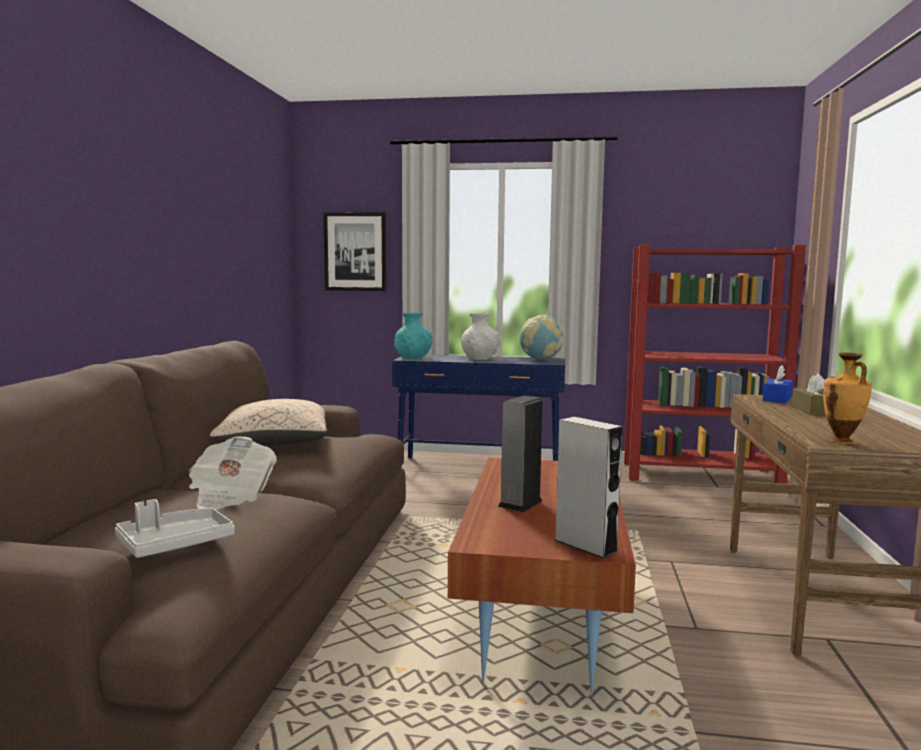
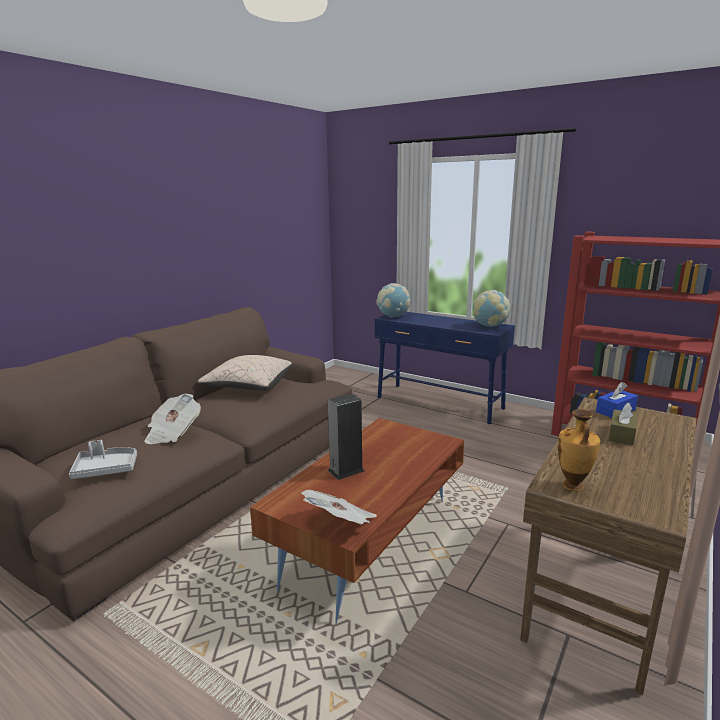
camera: 25 degrees right, 10 degrees up
picture [323,212,386,291] -> none
turquoise vase [394,313,433,359] -> globe [377,283,410,318]
white vase [461,313,500,360] -> none
grey speaker [555,417,623,559] -> newspaper [301,490,377,525]

